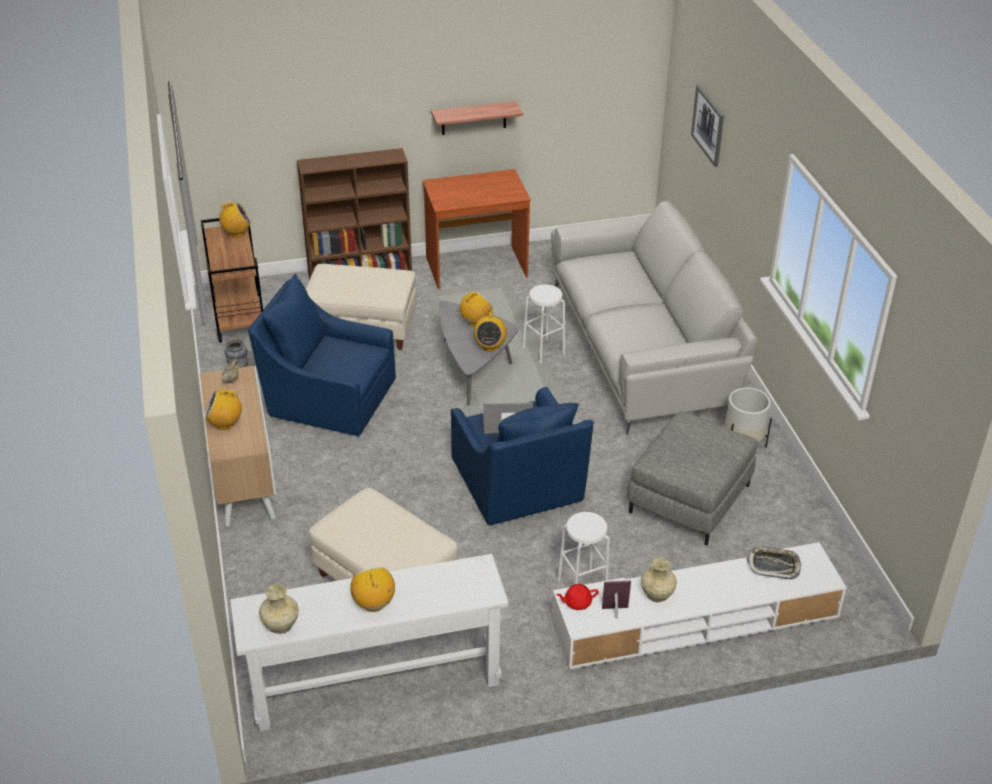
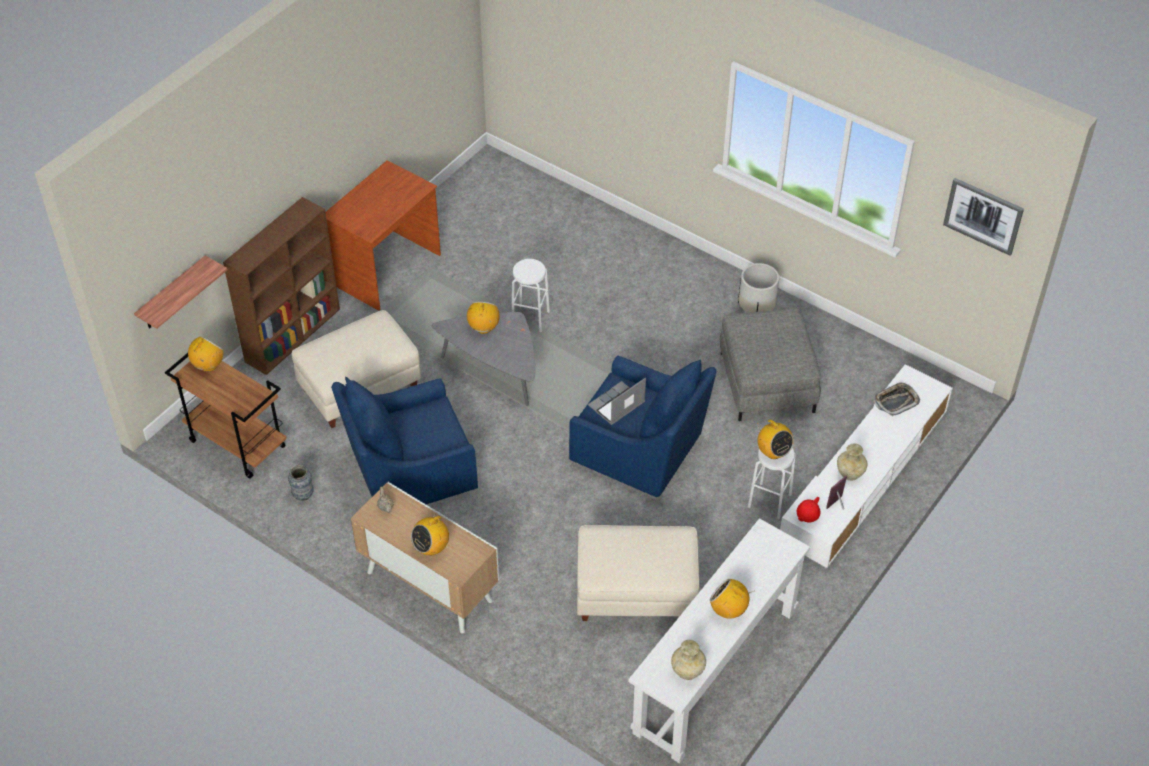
camera: 40 degrees left, 10 degrees up
shelf [431,101,523,135] -> shelf moved to [134,255,228,329]
radio [473,311,507,352] -> radio moved to [757,420,794,459]
grey sofa [551,201,758,435] -> none
picture [691,84,724,167] -> picture moved to [943,178,1024,256]

